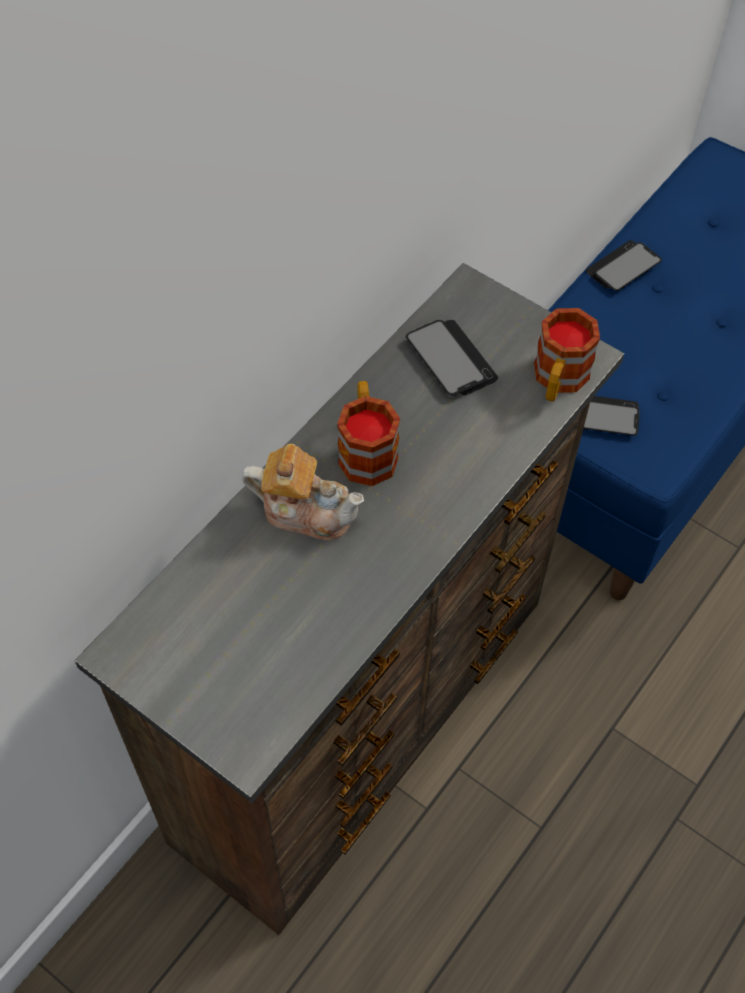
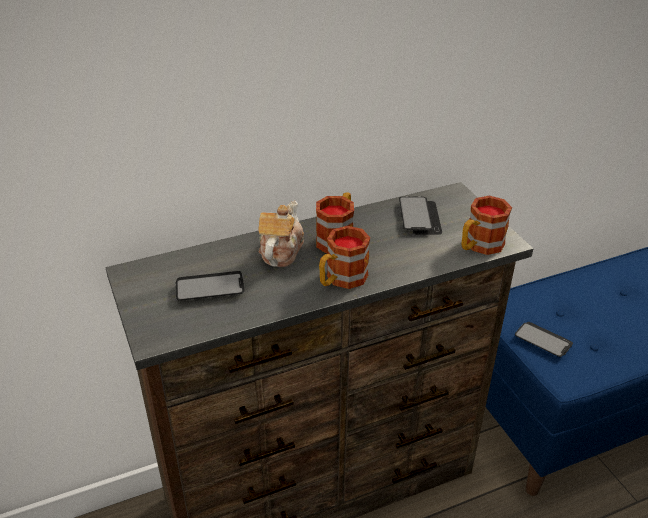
camera: 30 degrees right, 20 degrees down
teapot [242,444,364,540] -> teapot turned 120 degrees counterclockwise [258,201,304,267]
phone [586,240,662,291] -> phone moved to [175,271,244,301]
none -> mug [319,226,370,289]

